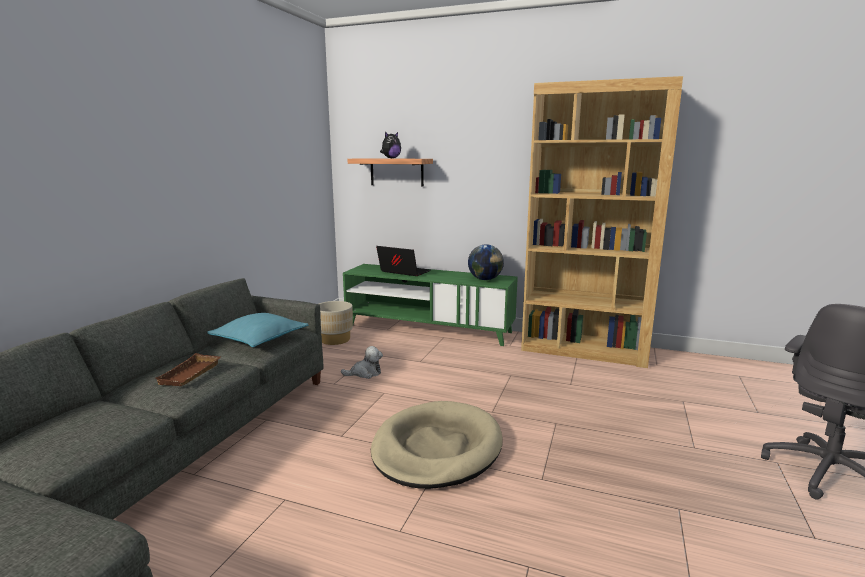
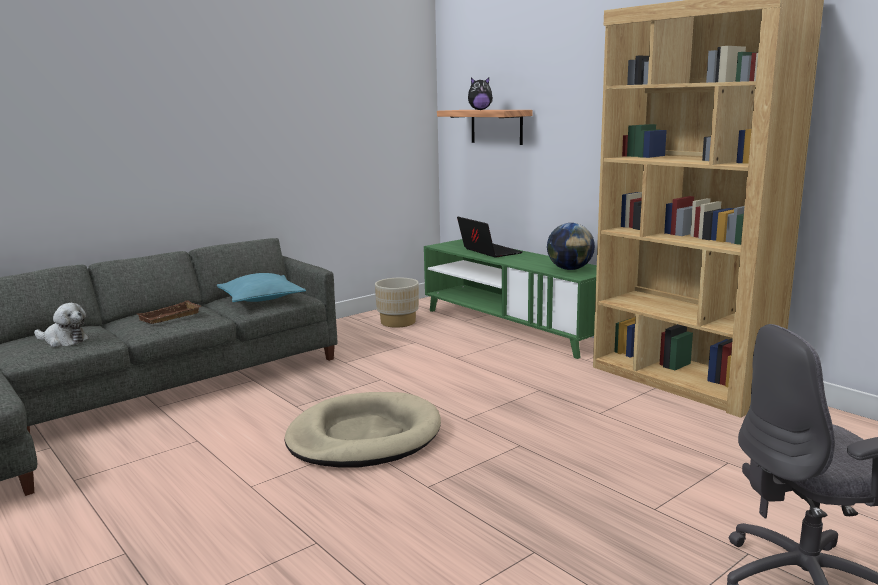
camera: 30 degrees right, 0 degrees up
plush toy [341,346,383,379] -> plush toy moved to [34,303,89,347]

